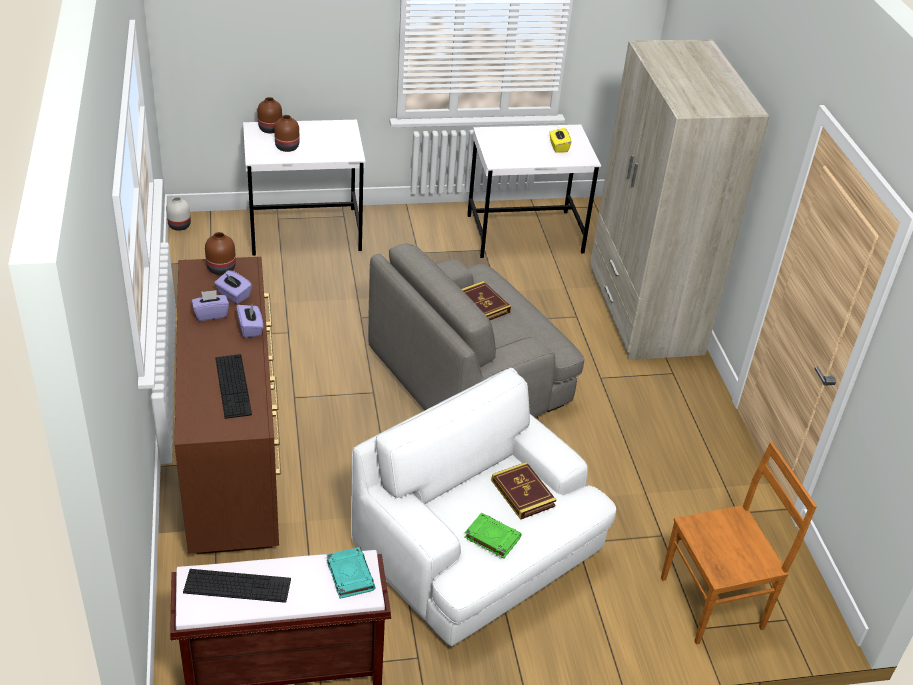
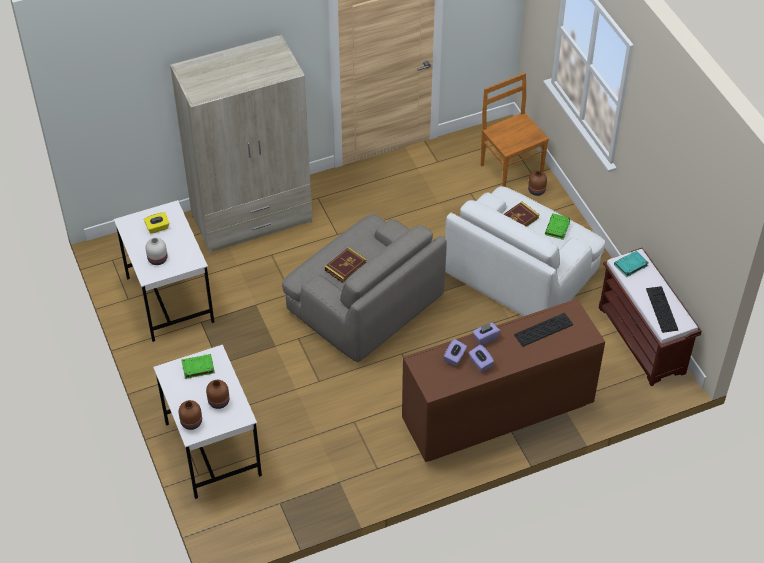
camera: 100 degrees left, 10 degrees up
white vase [166,197,191,231] -> white vase moved to [146,238,168,265]
brown vase [205,232,236,275] -> brown vase moved to [528,171,547,196]
none -> green book [182,354,215,379]

